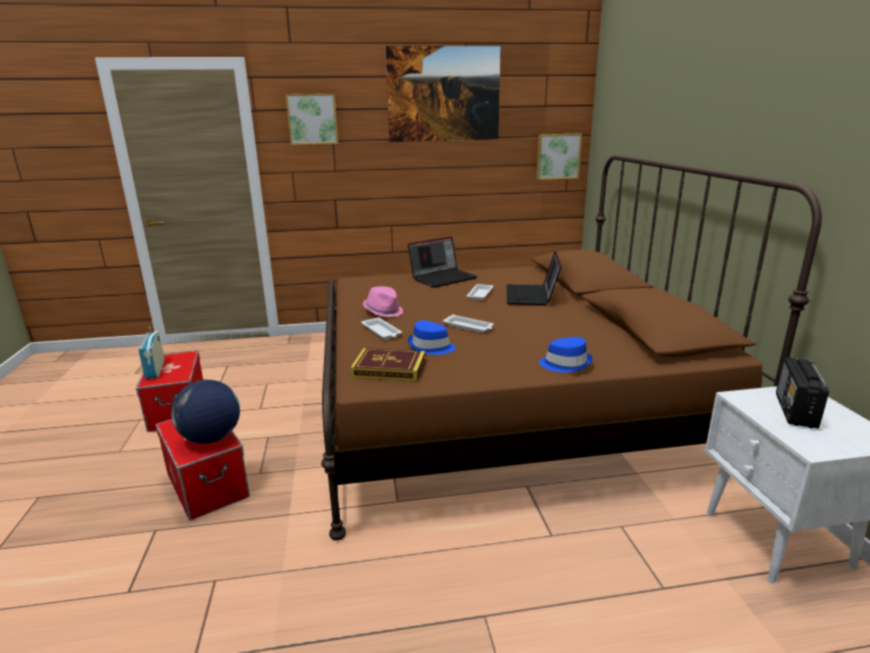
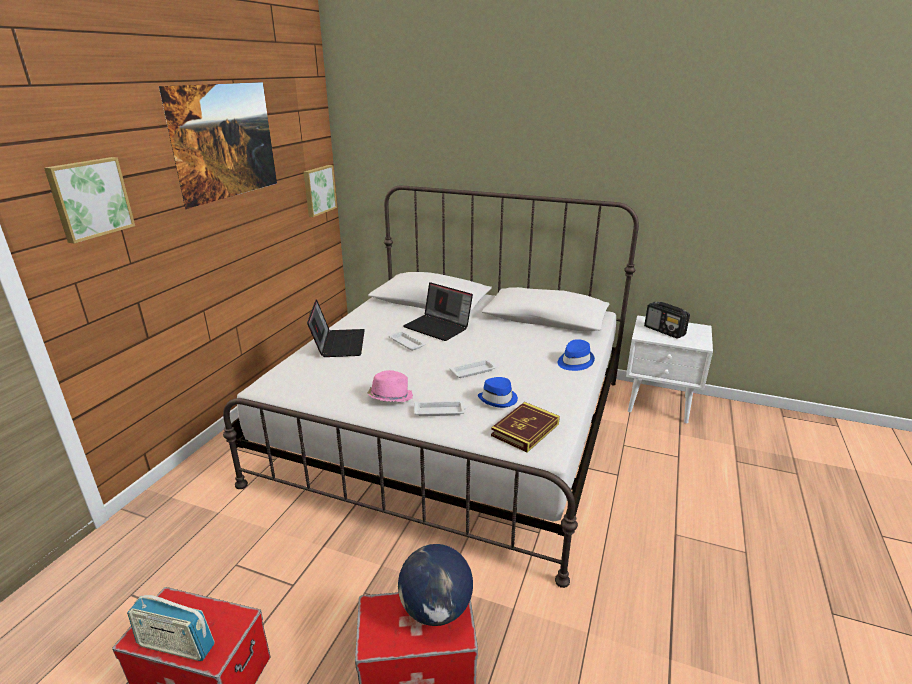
camera: 60 degrees left, 5 degrees up
brown bed [321,155,822,540] -> white bed [223,186,639,588]

